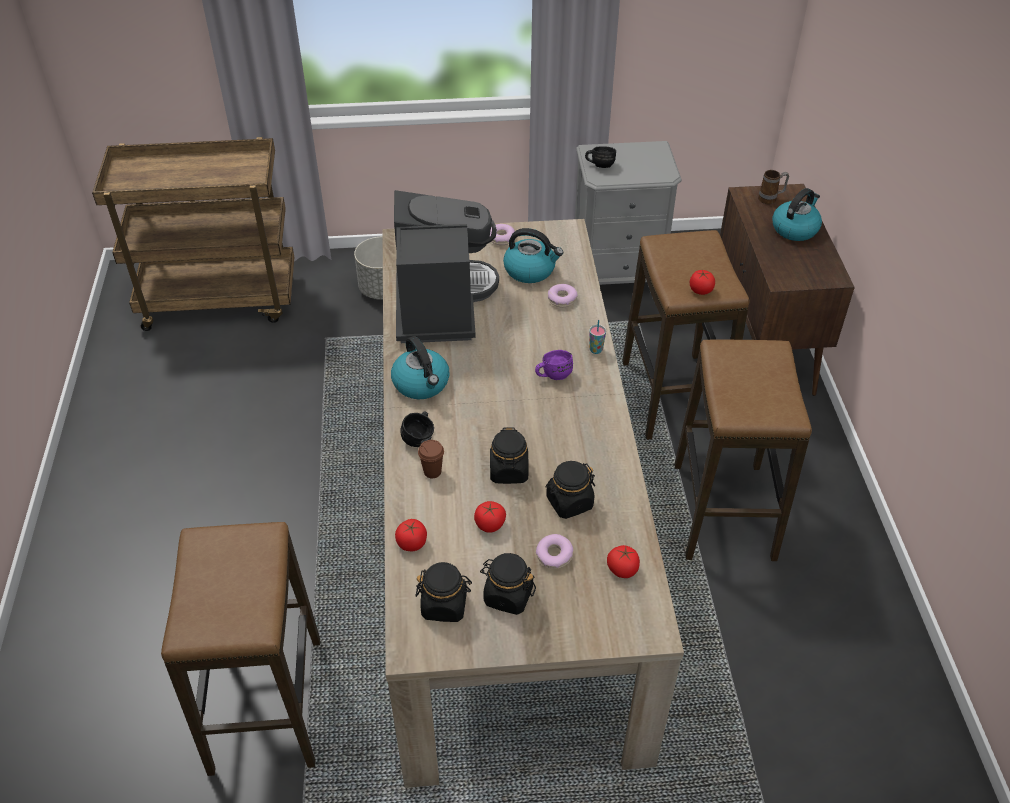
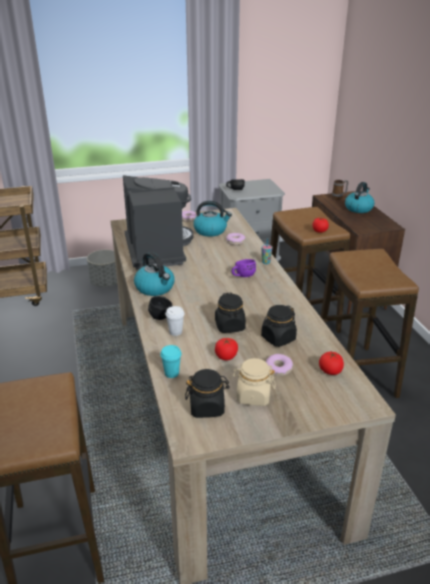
camera: 10 degrees left, 15 degrees down
tomato [395,519,427,551] -> turquoise cup [160,345,182,378]
brown cup [418,440,444,478] -> white cup [166,306,185,336]
black jar [480,553,536,615] -> beige jar [233,358,276,406]

